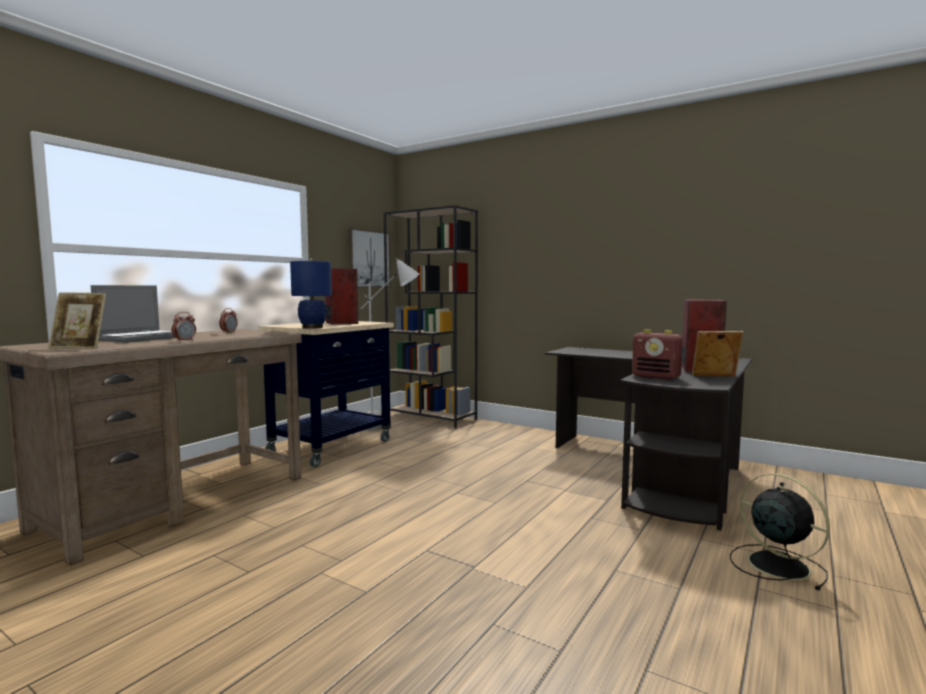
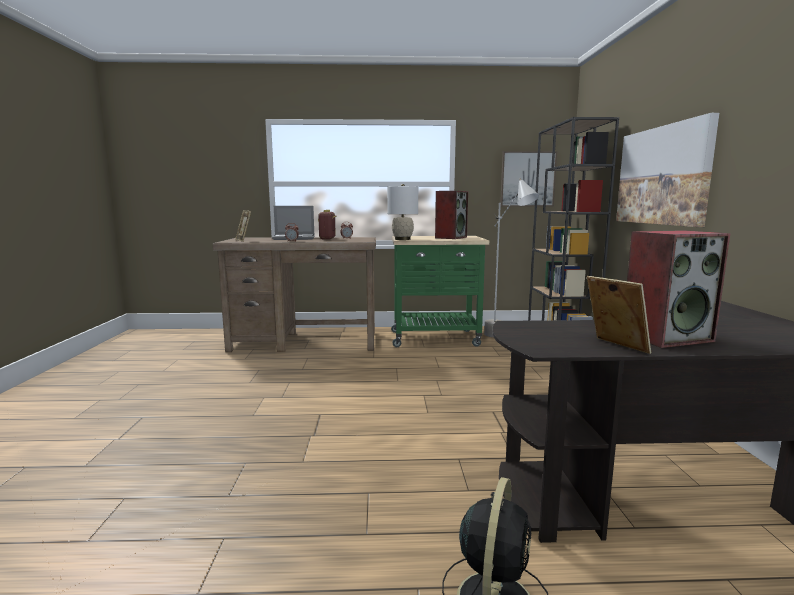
camera: 55 degrees right, 5 degrees up
blue cart [258,321,394,467] -> green cart [391,236,489,347]
blue table lamp [290,258,332,329] -> white table lamp [387,184,418,240]
radio [632,329,683,380] -> radio moved to [318,210,337,240]
none -> picture [616,113,719,227]

